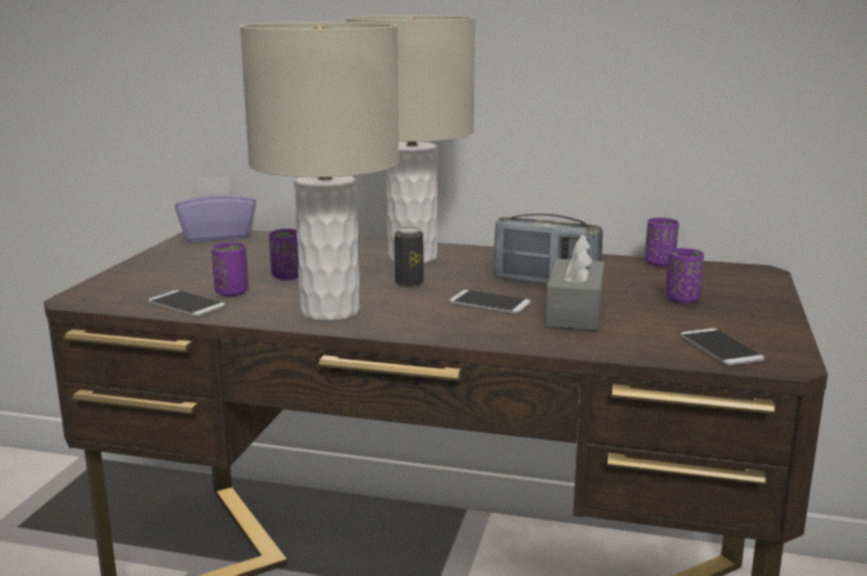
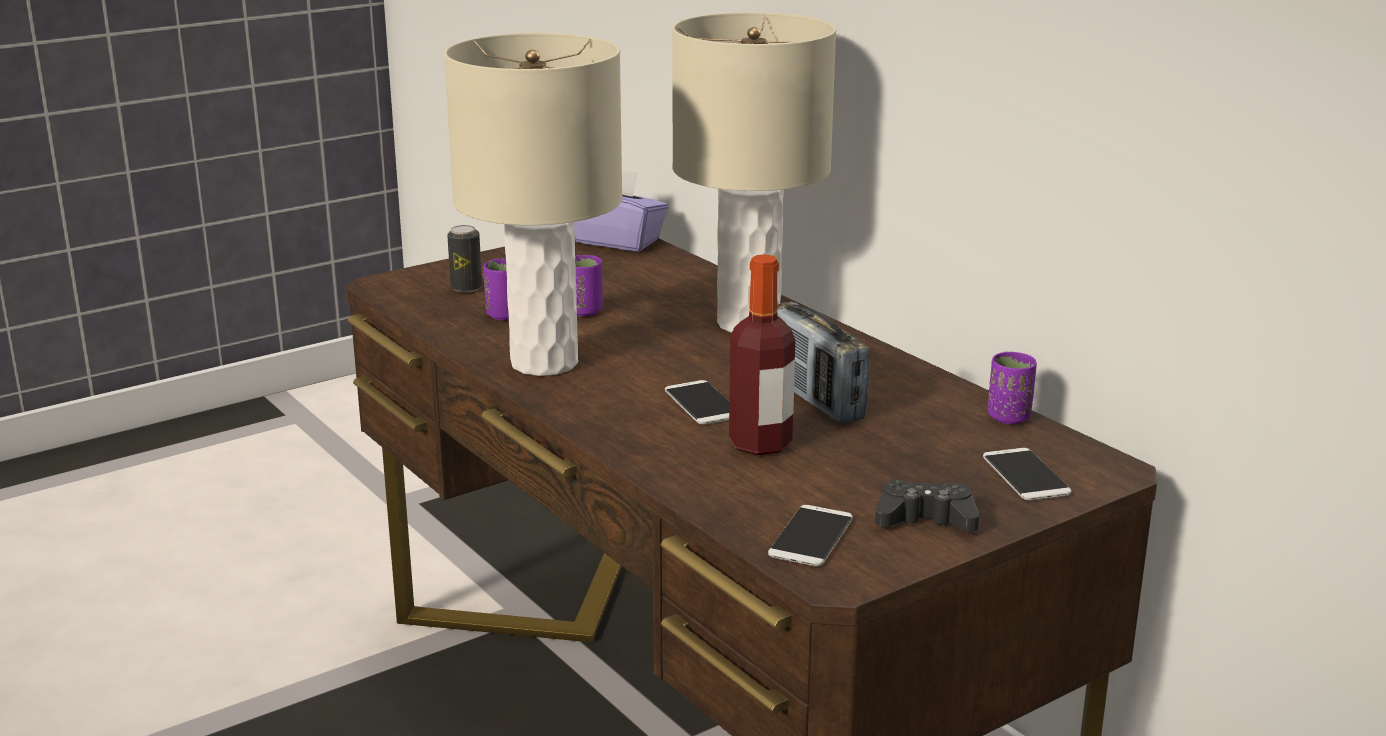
camera: 40 degrees right, 5 degrees up
phone [149,290,225,316] -> phone moved to [983,448,1072,501]
can [395,227,424,288] -> can moved to [447,225,482,293]
grey tissue box [545,234,605,331] -> bottle [729,254,795,455]
purple cup [665,248,704,303] -> none
none -> black game controller [875,480,979,532]

